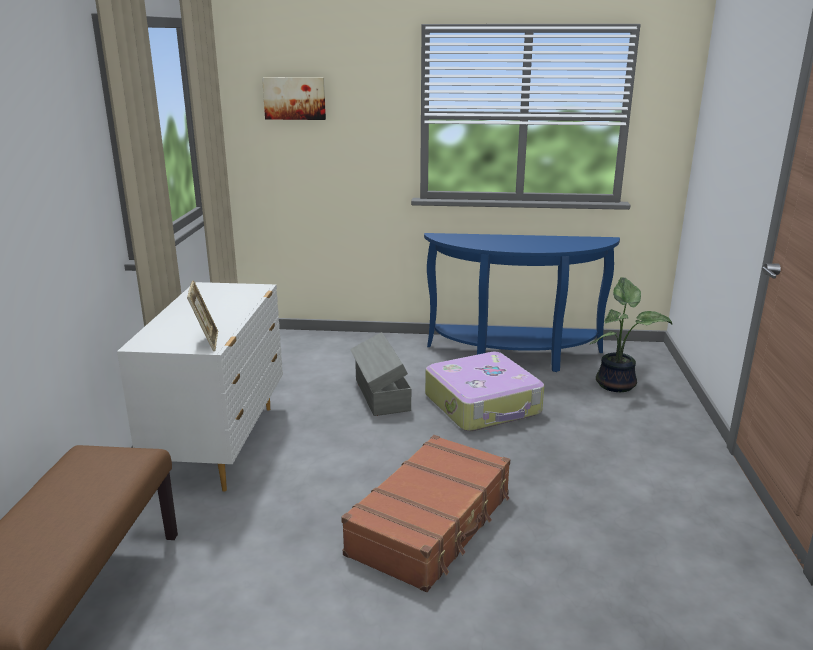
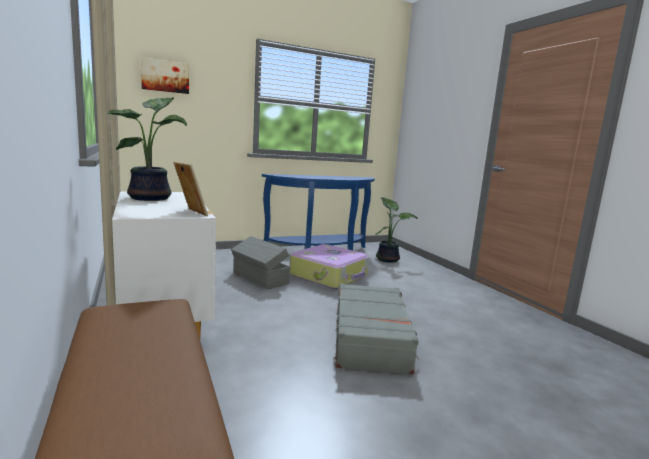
camera: 30 degrees left, 10 degrees down
brown suitcase [341,435,510,592] -> grey suitcase [335,283,419,375]
none -> potted plant [108,97,187,201]

